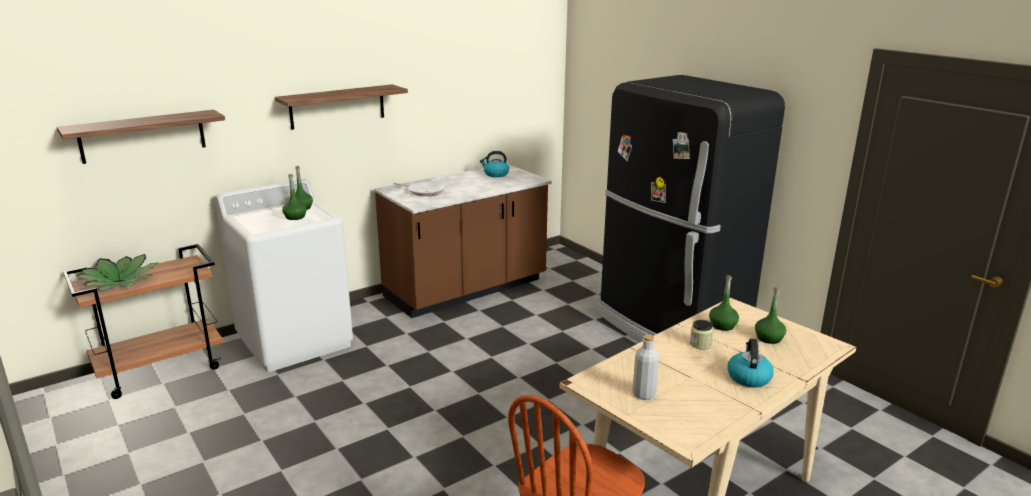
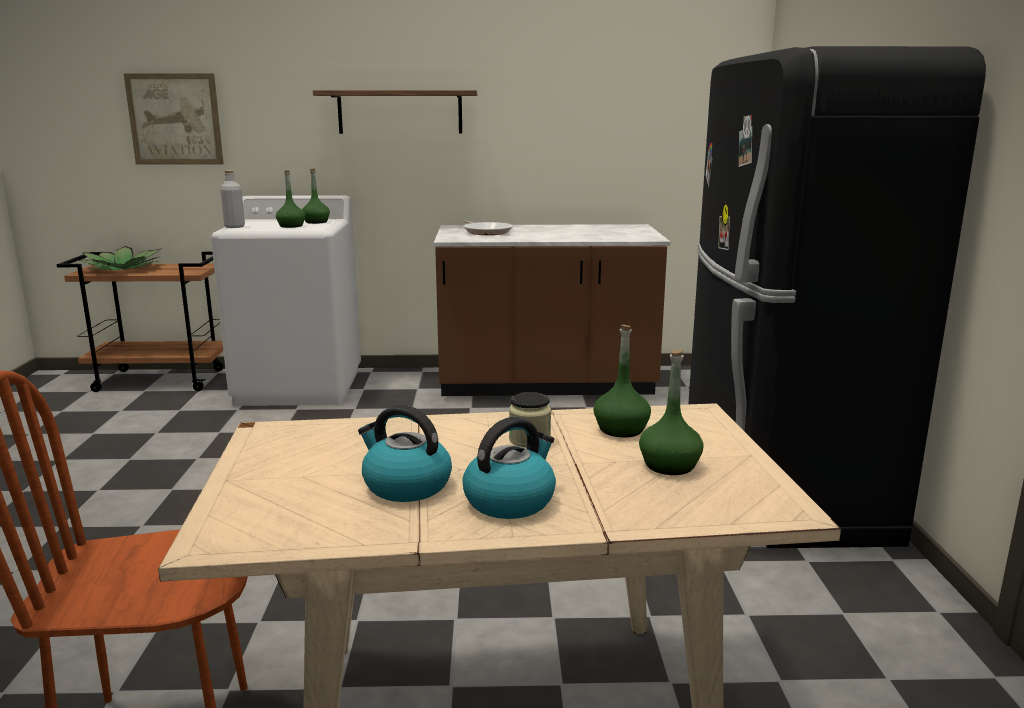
camera: 35 degrees right, 5 degrees down
shelf [57,110,225,164] -> picture [124,73,224,165]
kettle [480,151,509,177] -> kettle moved to [358,405,452,502]
grey bottle [632,334,659,400] -> grey bottle moved to [220,170,245,228]

